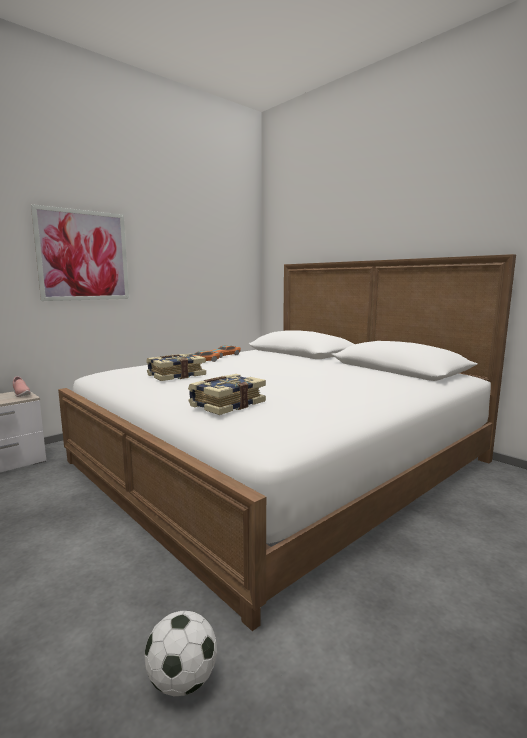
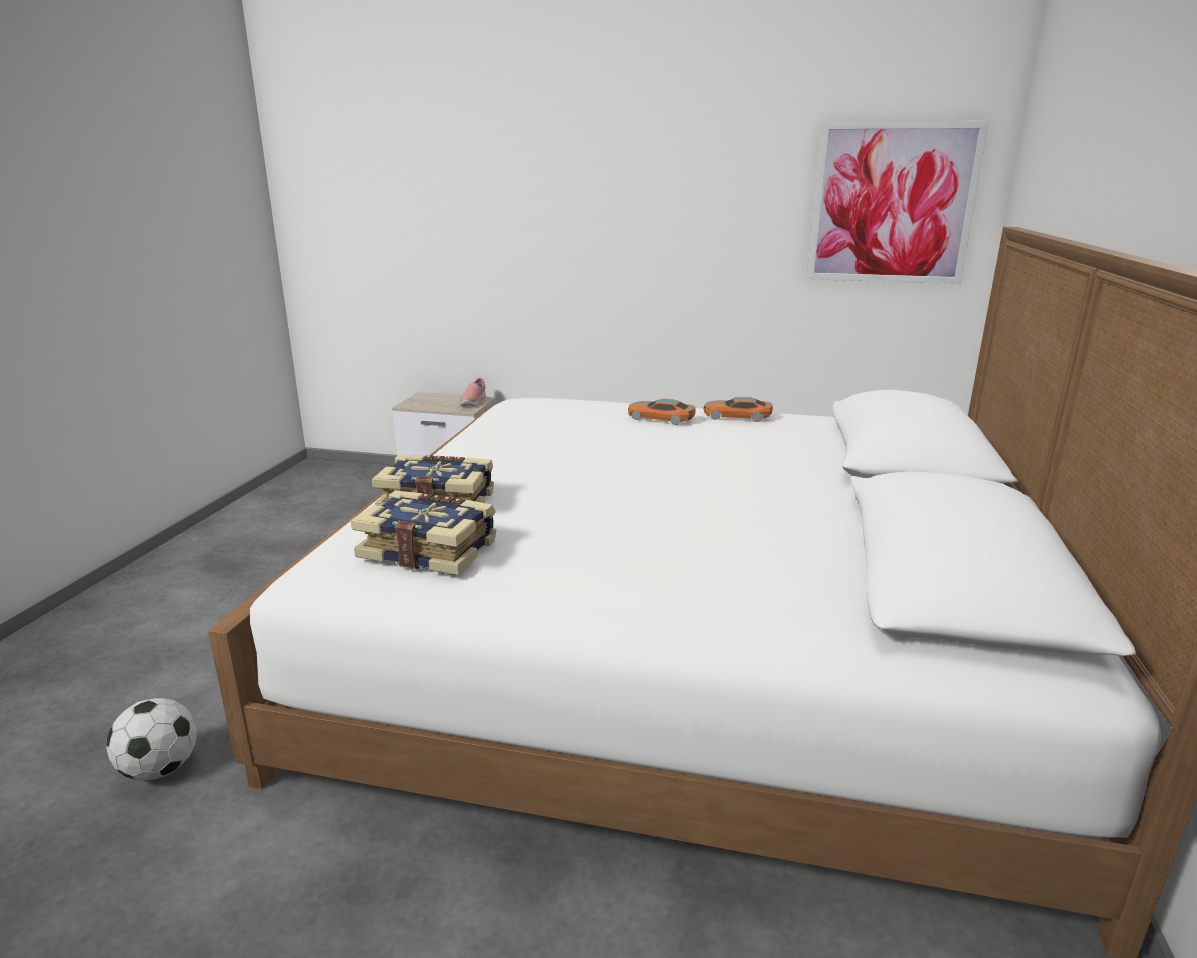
camera: 55 degrees right, 10 degrees up
picture [31,204,129,301] -> picture moved to [807,121,989,284]
book [146,353,206,381] -> book moved to [351,491,496,575]

